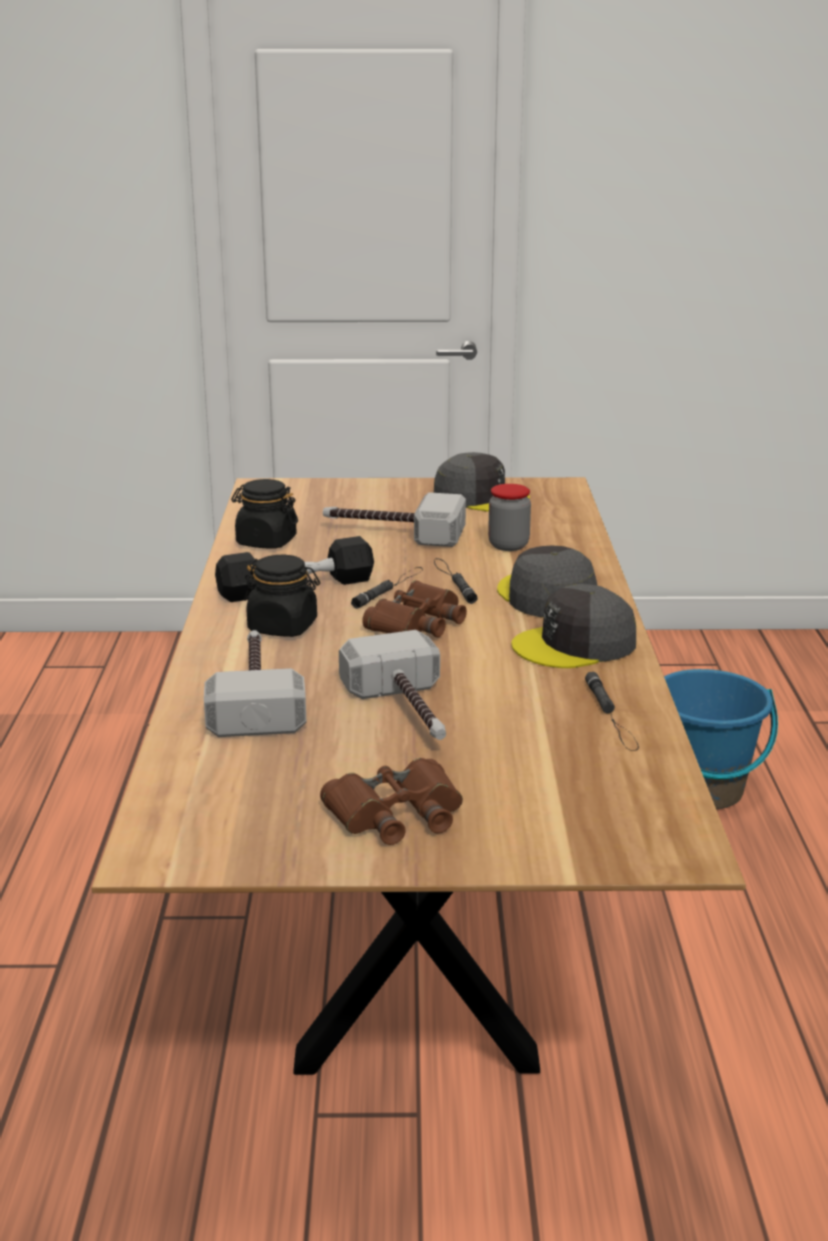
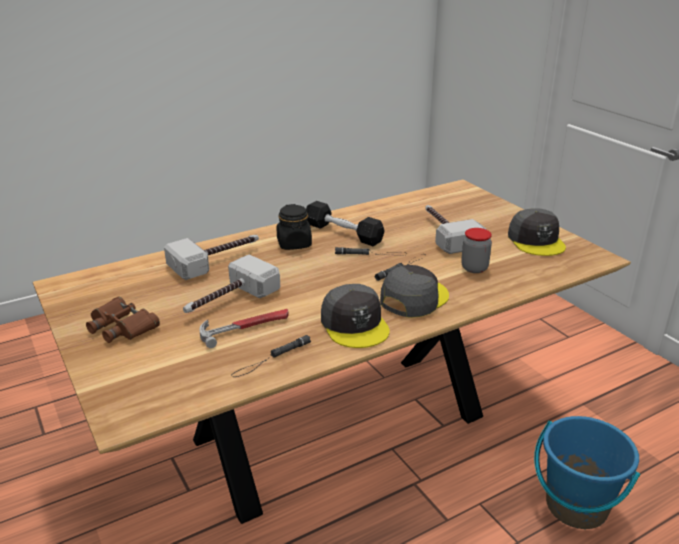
camera: 60 degrees right, 5 degrees up
black jar [231,479,298,548] -> none
brown binoculars [362,580,467,638] -> none
grey cap [511,584,636,668] -> grey cap turned 150 degrees counterclockwise [321,284,390,348]
none -> hammer [199,309,289,348]

